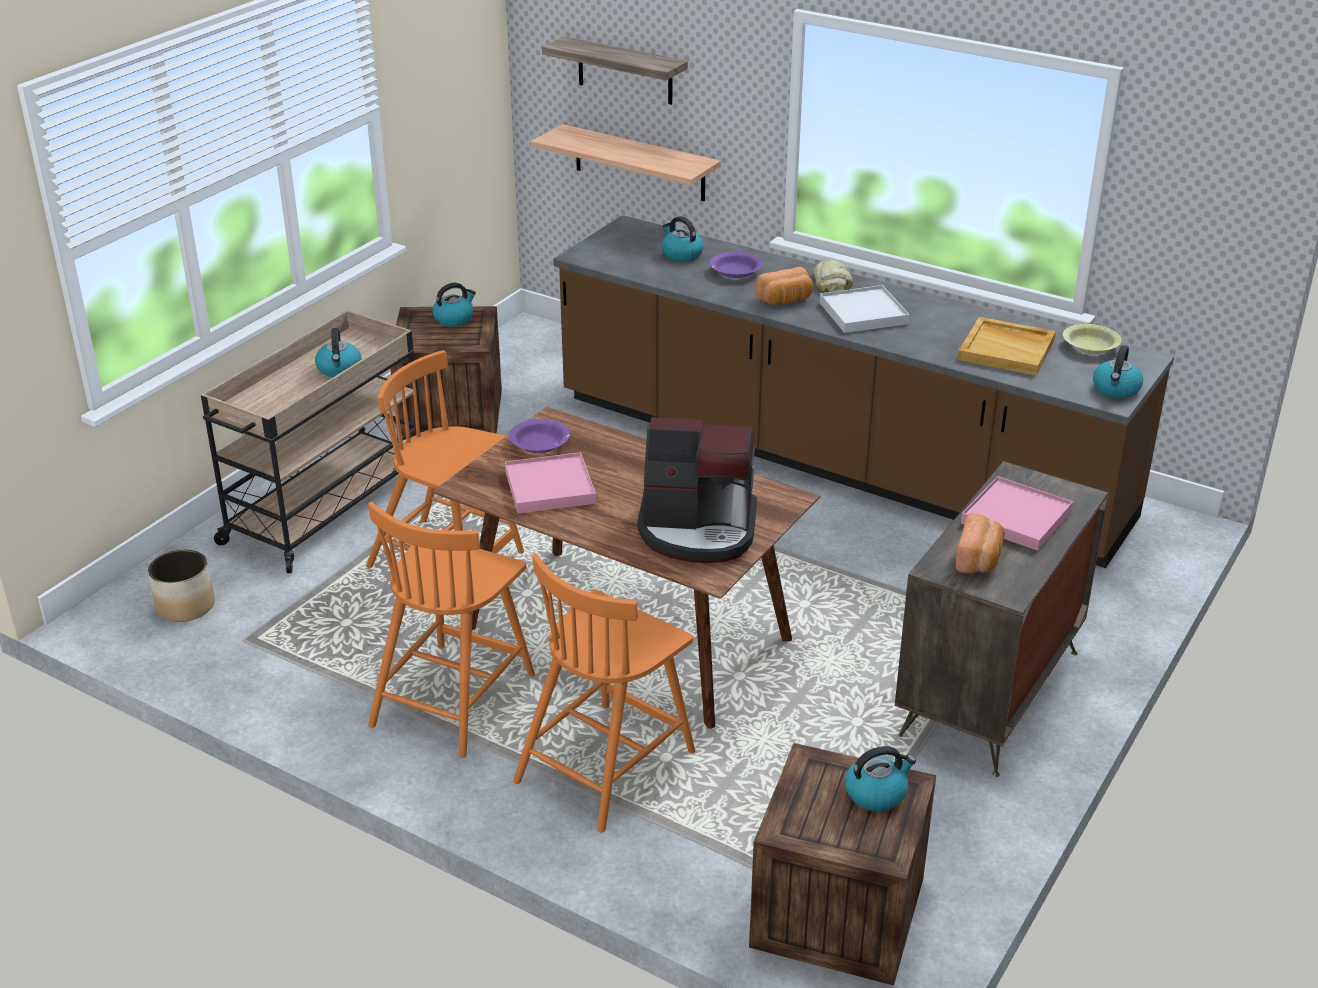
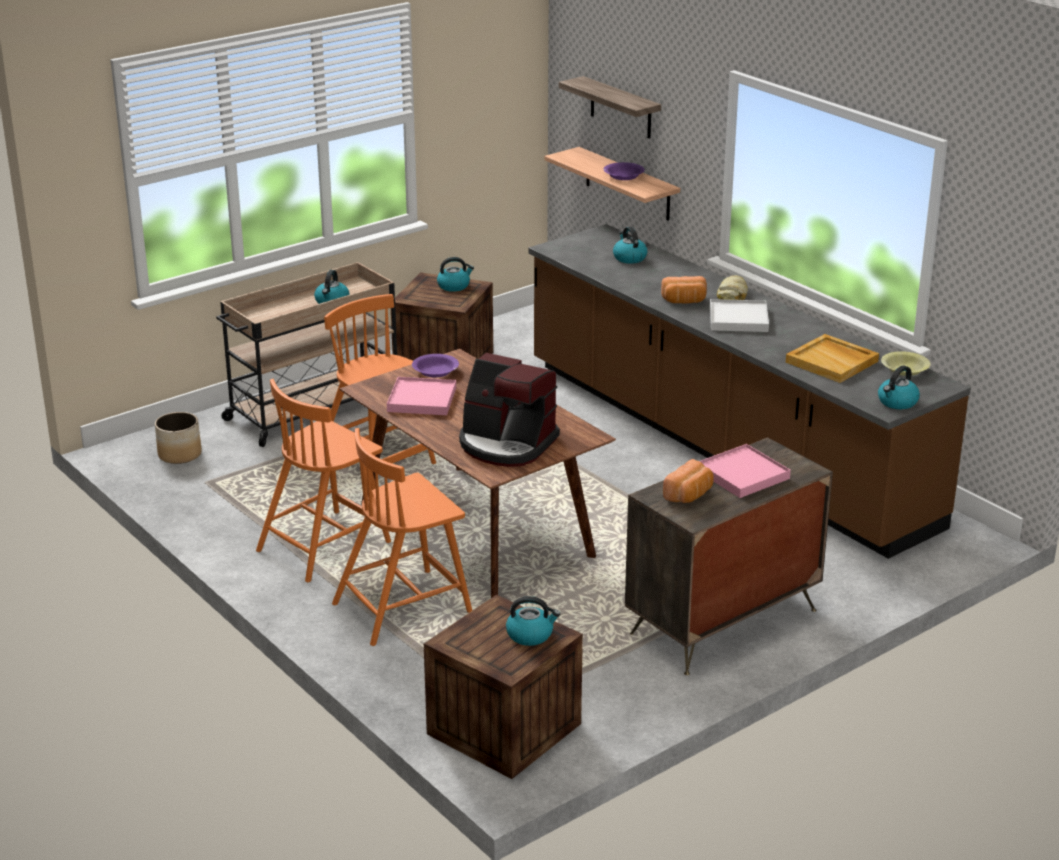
camera: 20 degrees right, 5 degrees down
purple bowl [710,252,763,278] -> purple bowl moved to [603,162,645,180]

